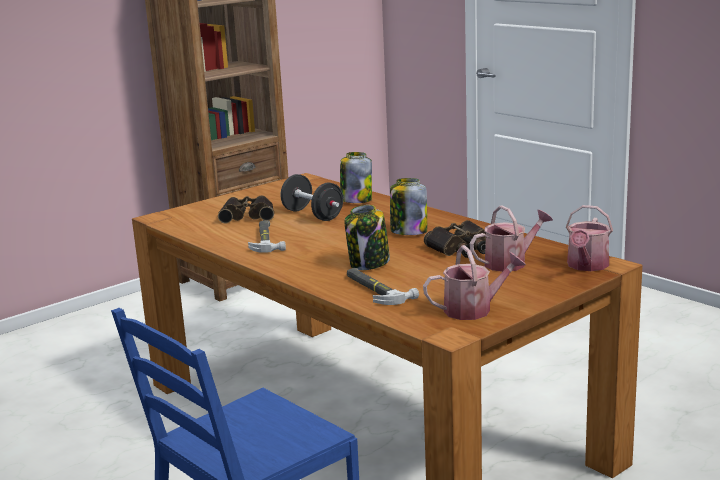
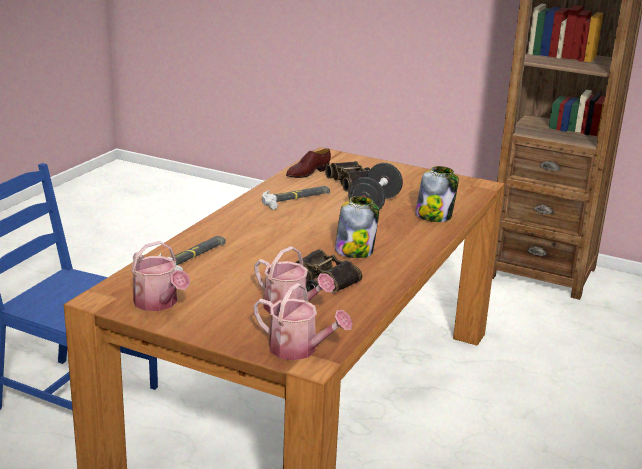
camera: 65 degrees right, 5 degrees up
jar [345,205,390,270] -> none
watering can [566,205,613,271] -> watering can turned 150 degrees counterclockwise [253,283,353,360]
none -> brown shoe [286,148,331,178]

